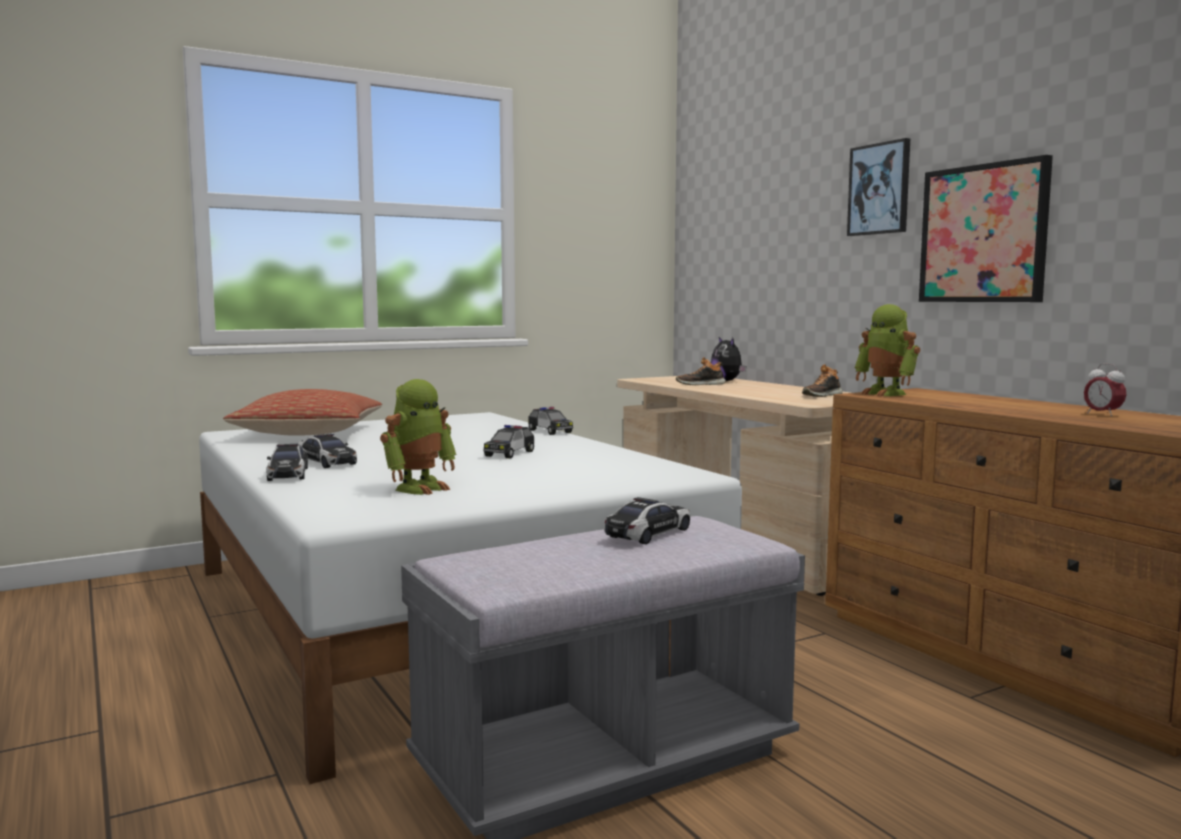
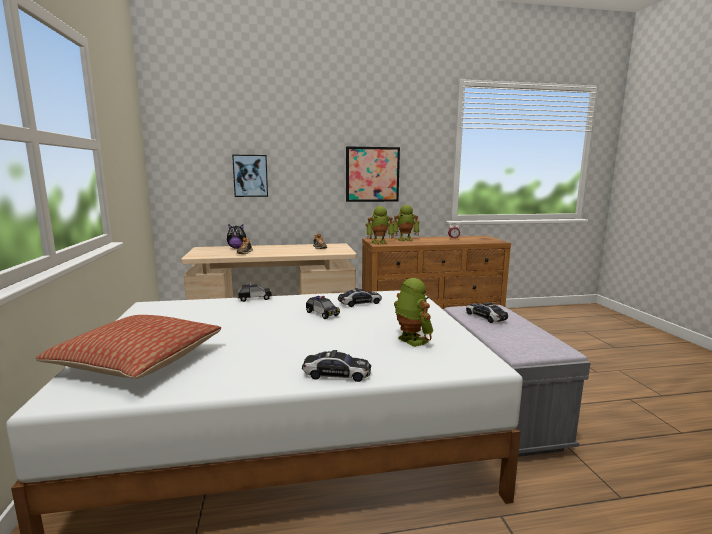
camera: 70 degrees left, 5 degrees up
toy car [298,434,357,468] -> toy car moved to [338,288,382,307]
picture [847,138,910,236] -> picture moved to [232,155,268,197]
none -> toy robot [392,205,420,242]

